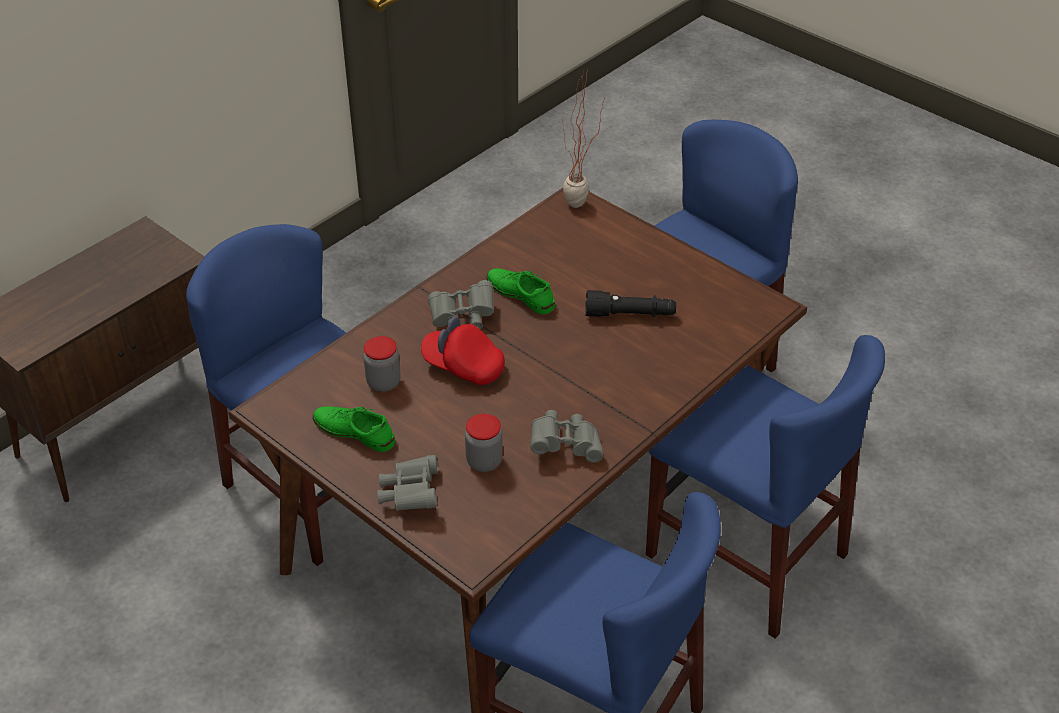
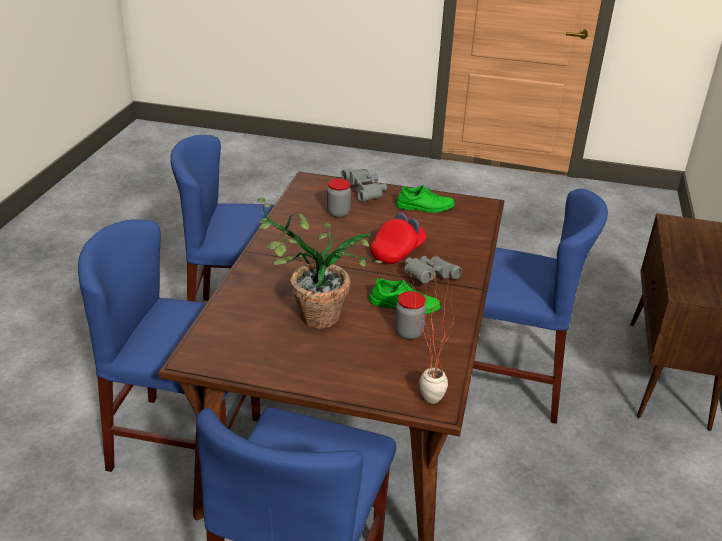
camera: 150 degrees right, 10 degrees down
jar [363,336,401,392] -> jar moved to [395,291,426,340]
red cap [421,316,505,385] -> red cap turned 45 degrees counterclockwise [371,212,426,264]
grey binoculars [530,410,604,463] -> none
black flashlight [585,290,676,318] -> potted plant [257,198,382,329]

